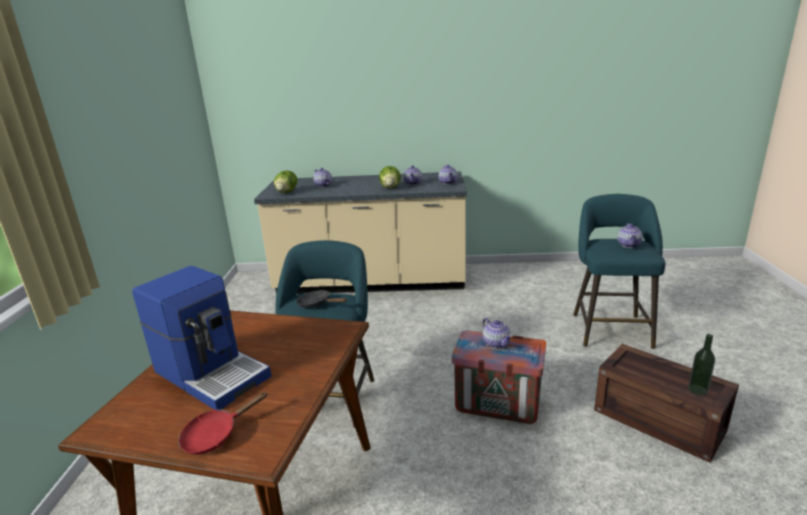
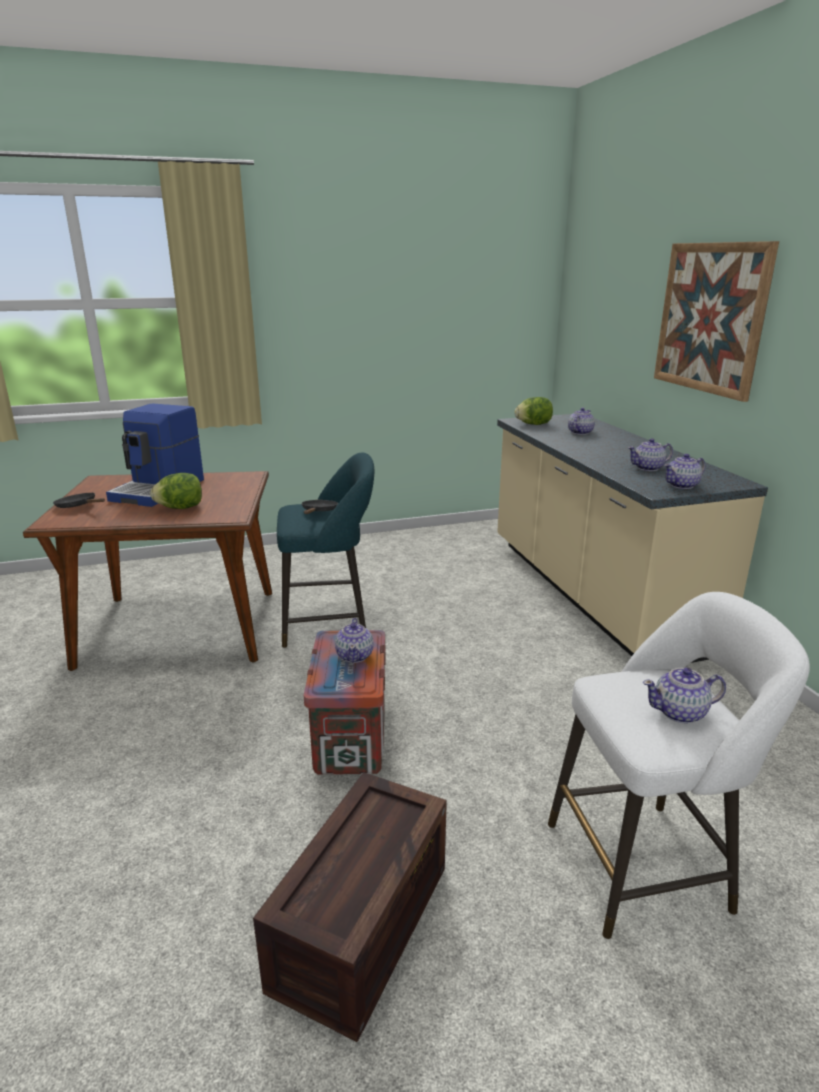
camera: 70 degrees right, 0 degrees up
red frying pan [178,392,268,455] -> black frying pan [53,493,105,508]
lettuce [379,166,401,188] -> lettuce moved to [150,473,202,509]
teapot [482,318,512,348] -> teapot turned 45 degrees counterclockwise [335,618,374,663]
turquoise stool [573,194,666,349] -> white stool [548,592,810,939]
bottle [688,334,715,395] -> none
none -> picture [654,241,779,402]

